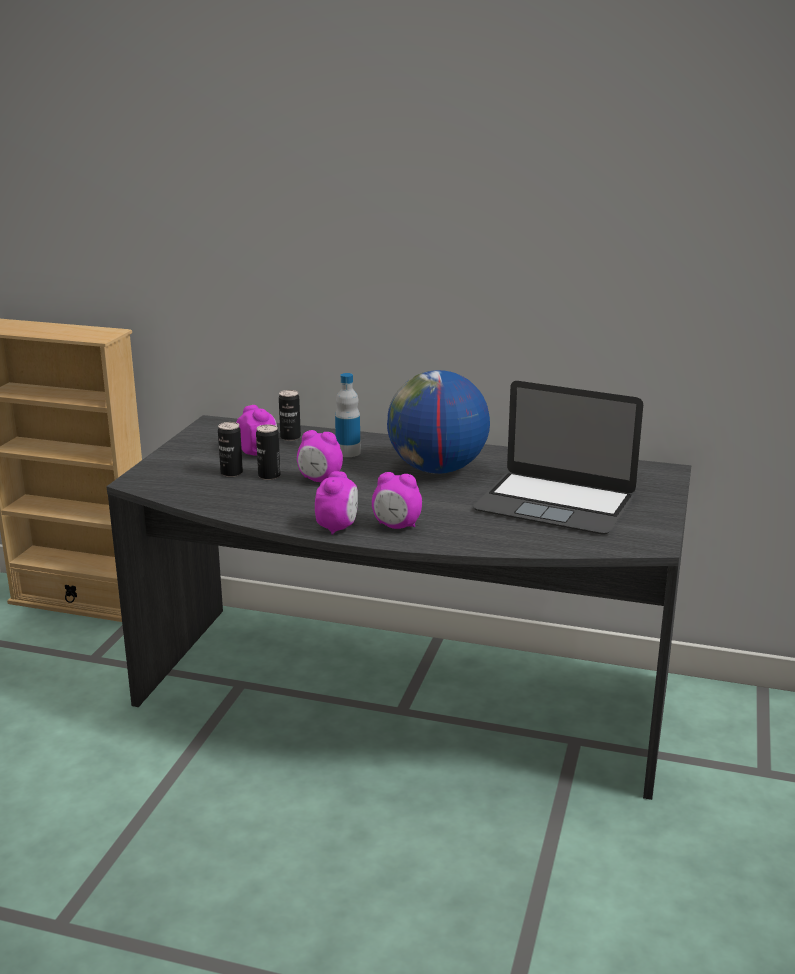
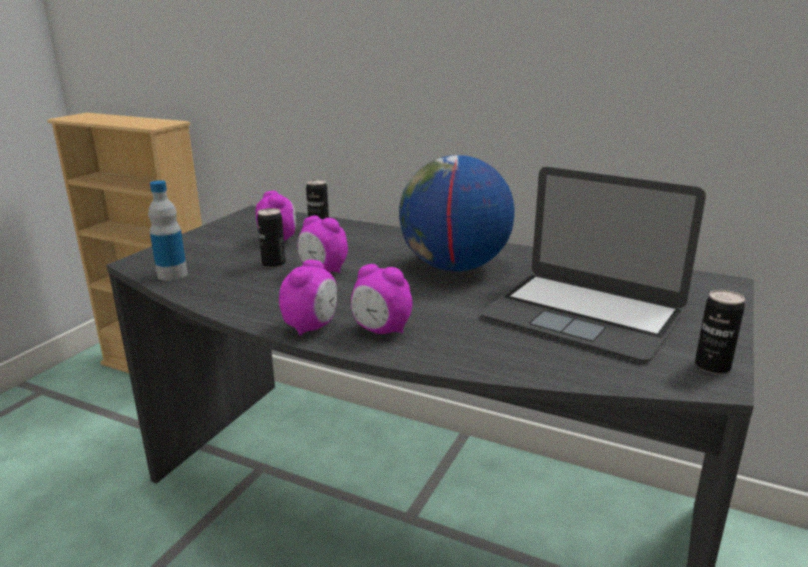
camera: 10 degrees right, 0 degrees up
can [218,422,243,477] -> can moved to [695,290,745,374]
bottle [335,373,360,457] -> bottle moved to [148,180,187,281]

